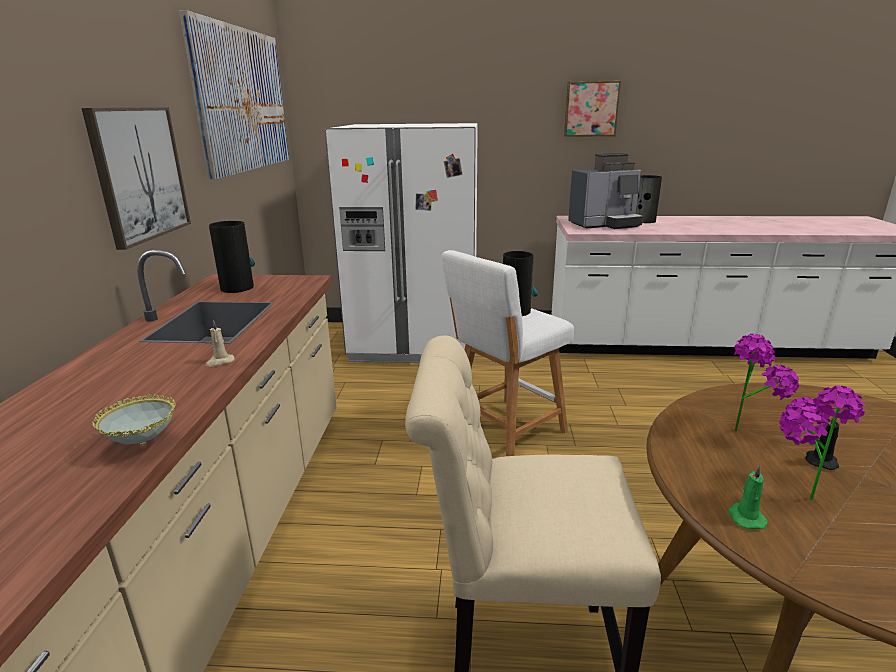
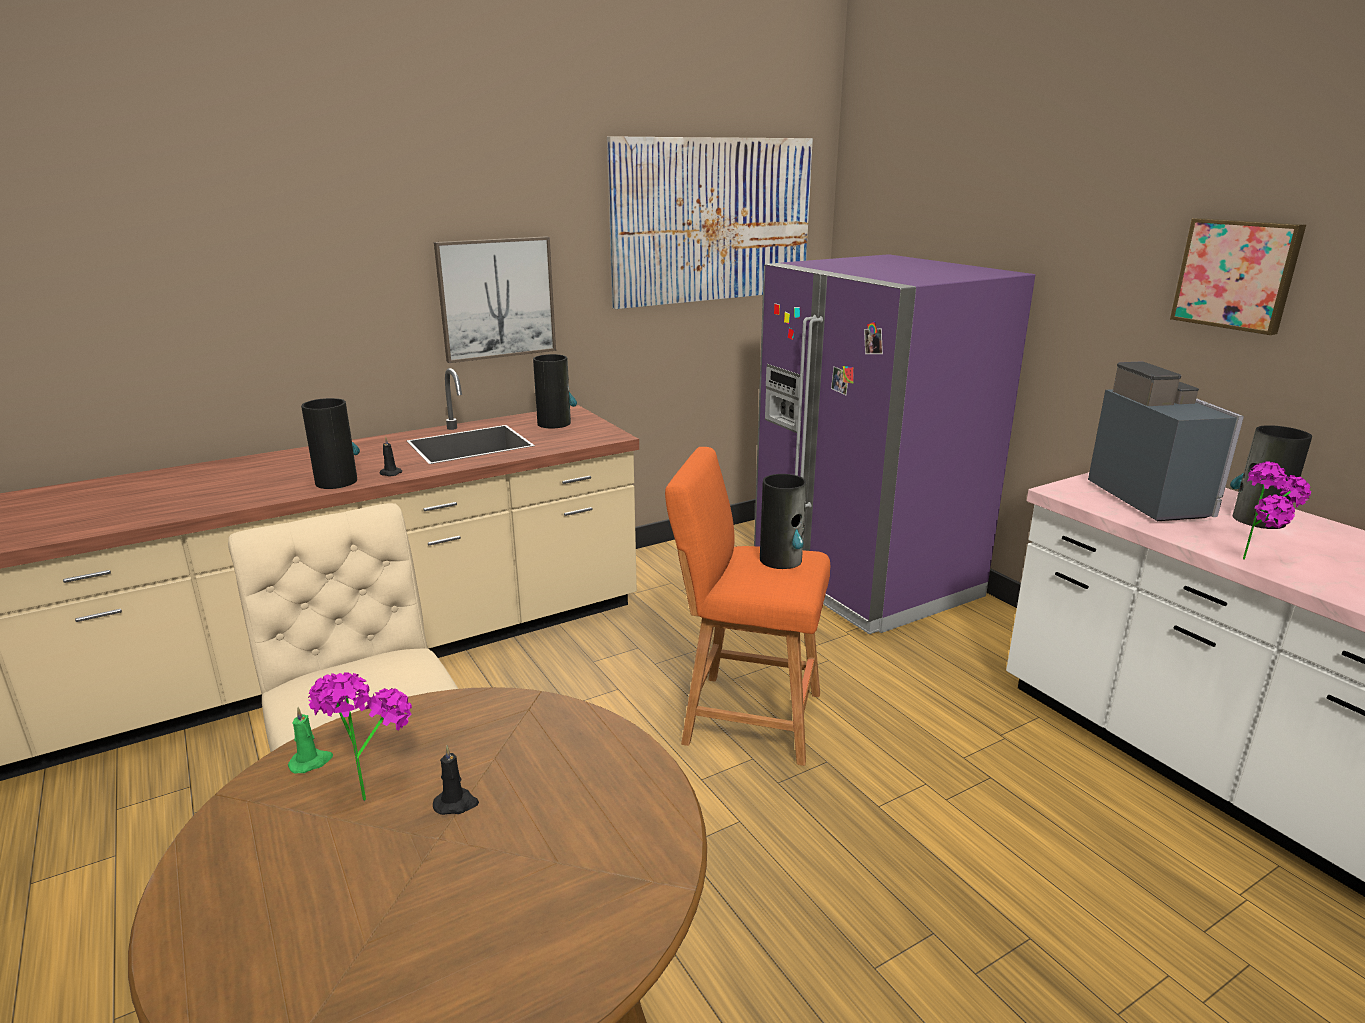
camera: 55 degrees right, 0 degrees up
bowl [92,394,176,446] -> none
beige candle [206,320,235,367] -> black candle [380,437,402,476]
white fridge [325,123,478,363] -> purple fridge [754,254,1035,634]
white stool [441,250,574,456] -> orange stool [665,447,830,766]
coffee machine [568,153,643,229] -> coffee machine turned 135 degrees counterclockwise [1088,362,1244,521]
potted plant [734,334,799,431] -> potted plant moved to [1243,461,1311,560]
none -> vase [301,398,360,489]

